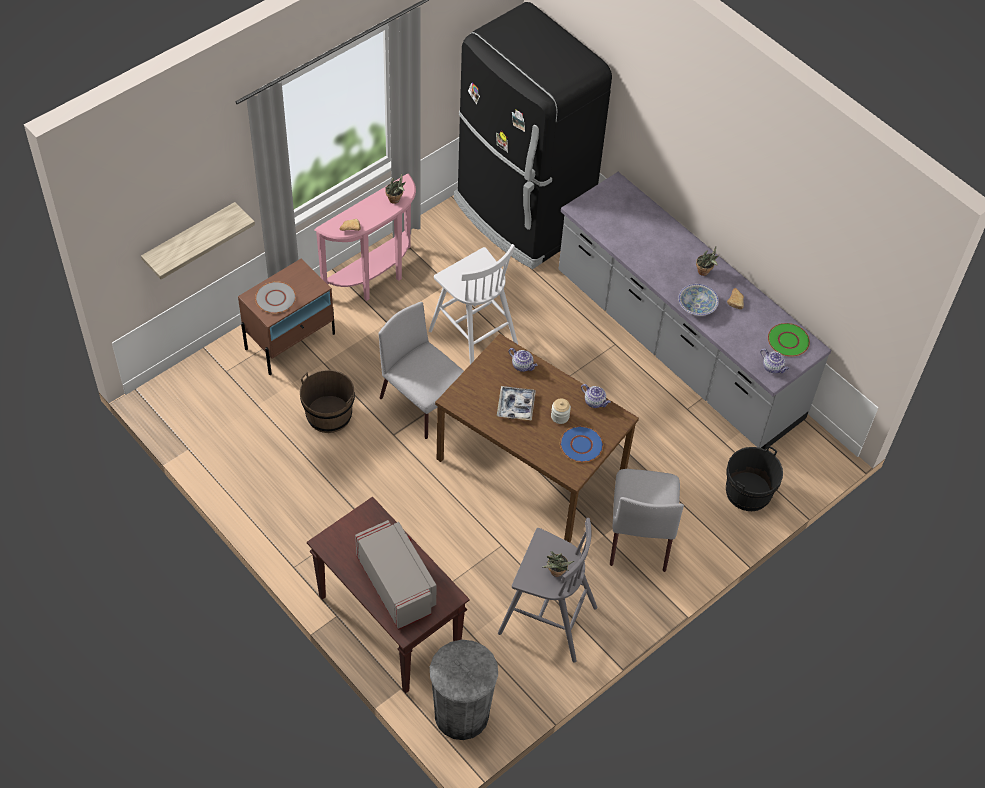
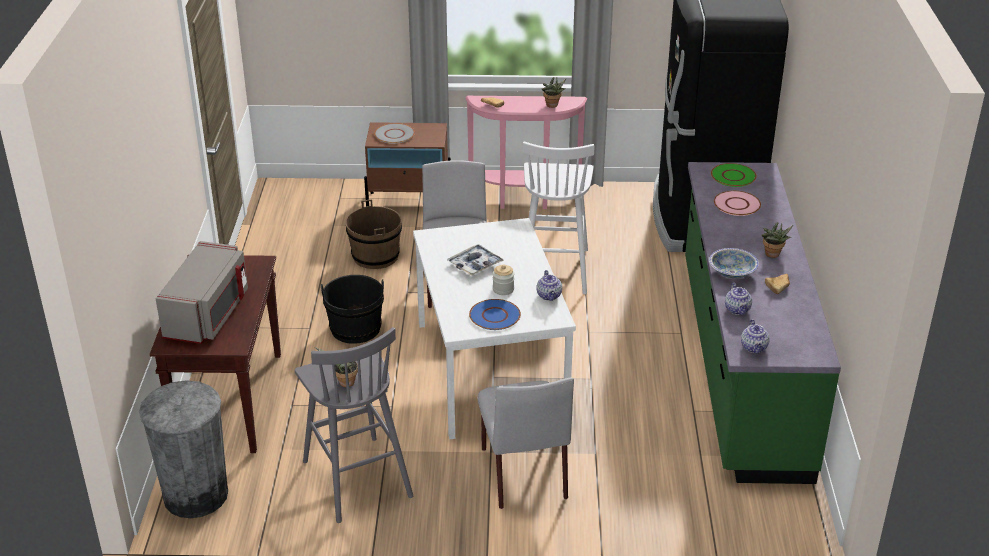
camera: 45 degrees right, 20 degrees down
shelf [141,202,255,279] -> none
brown dining table [435,334,639,542] -> white dining table [413,218,576,439]
teapot [509,348,538,372] -> teapot moved to [725,283,752,315]
grey counter [559,172,831,450] -> green counter [685,162,841,484]
grey chair [610,469,684,572] -> grey chair turned 60 degrees counterclockwise [477,377,574,509]
black bucket [726,445,783,511] -> black bucket moved to [321,275,384,344]
green plate [768,323,810,357] -> green plate moved to [711,163,757,187]
none -> pink plate [714,191,761,216]

